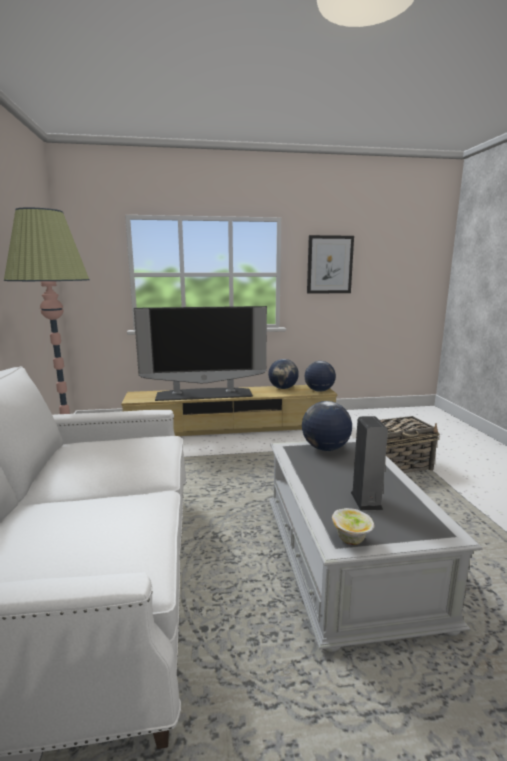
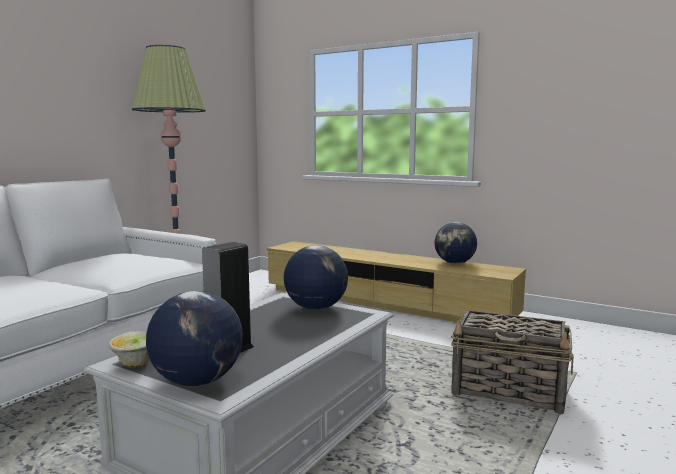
camera: 40 degrees right, 5 degrees down
television [134,306,267,401] -> none
globe [305,361,336,392] -> globe moved to [146,291,243,386]
picture [307,235,354,294] -> none

